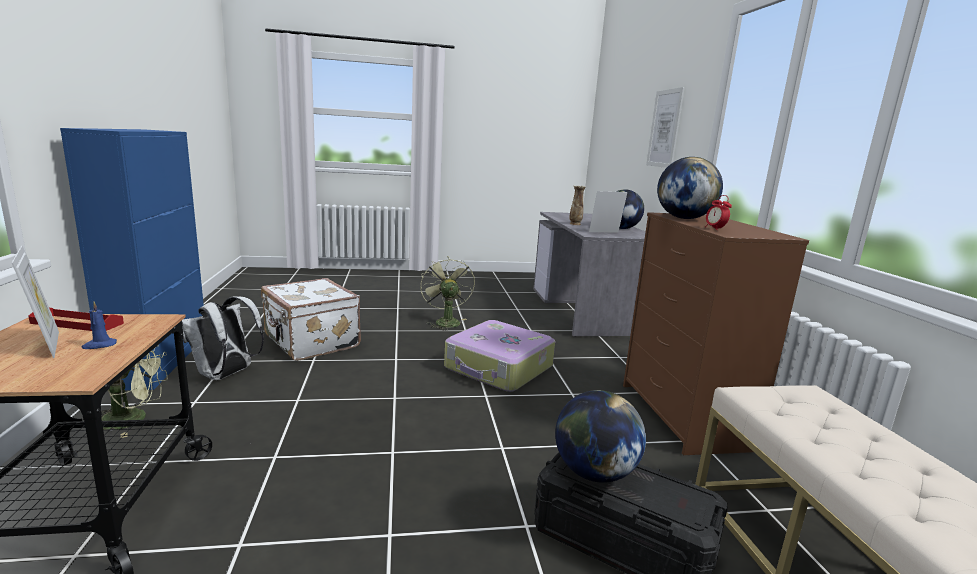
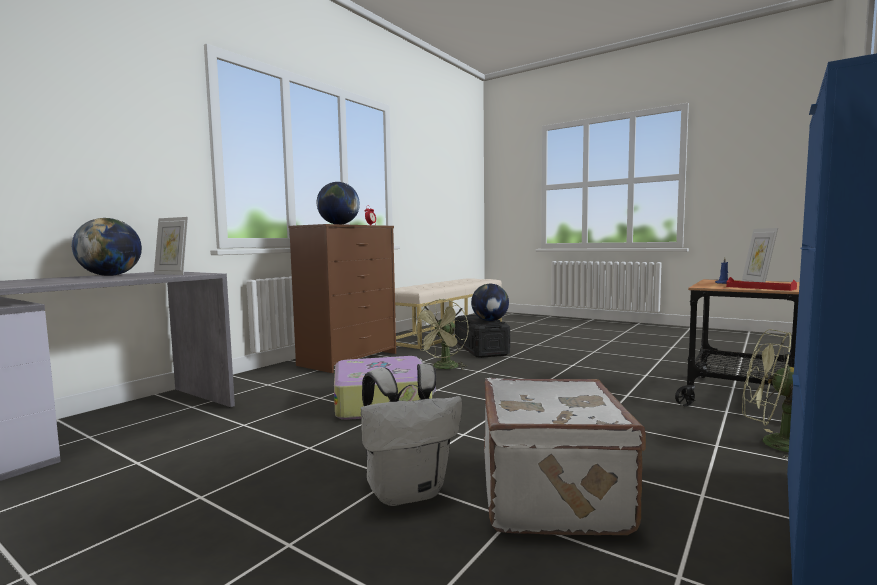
camera: 135 degrees left, 10 degrees down
white backpack [182,296,264,380] -> white backpack moved to [361,364,462,506]
green fan [420,256,475,331] -> green fan moved to [412,299,468,369]
vase [569,185,586,225] -> none
picture [646,87,685,168] -> none

